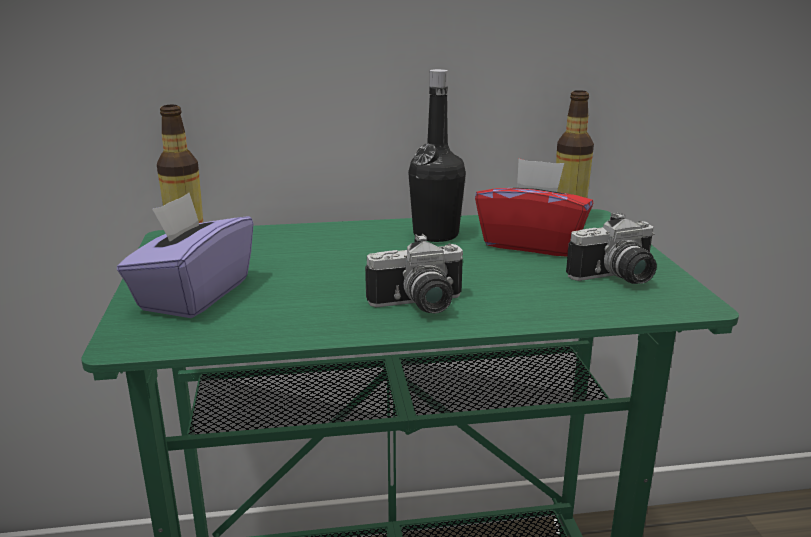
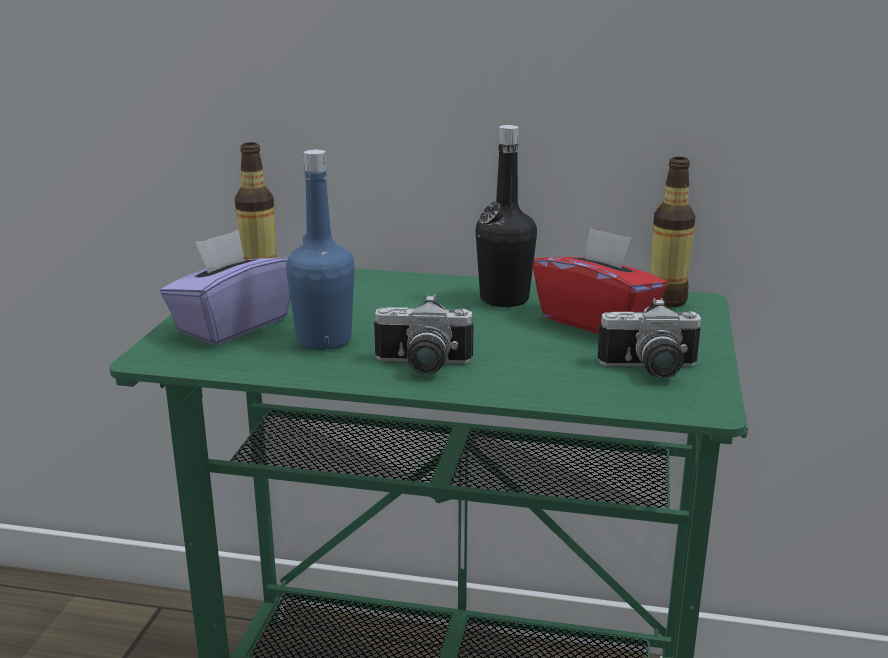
camera: 20 degrees right, 0 degrees up
none -> blue bottle [286,149,355,350]

